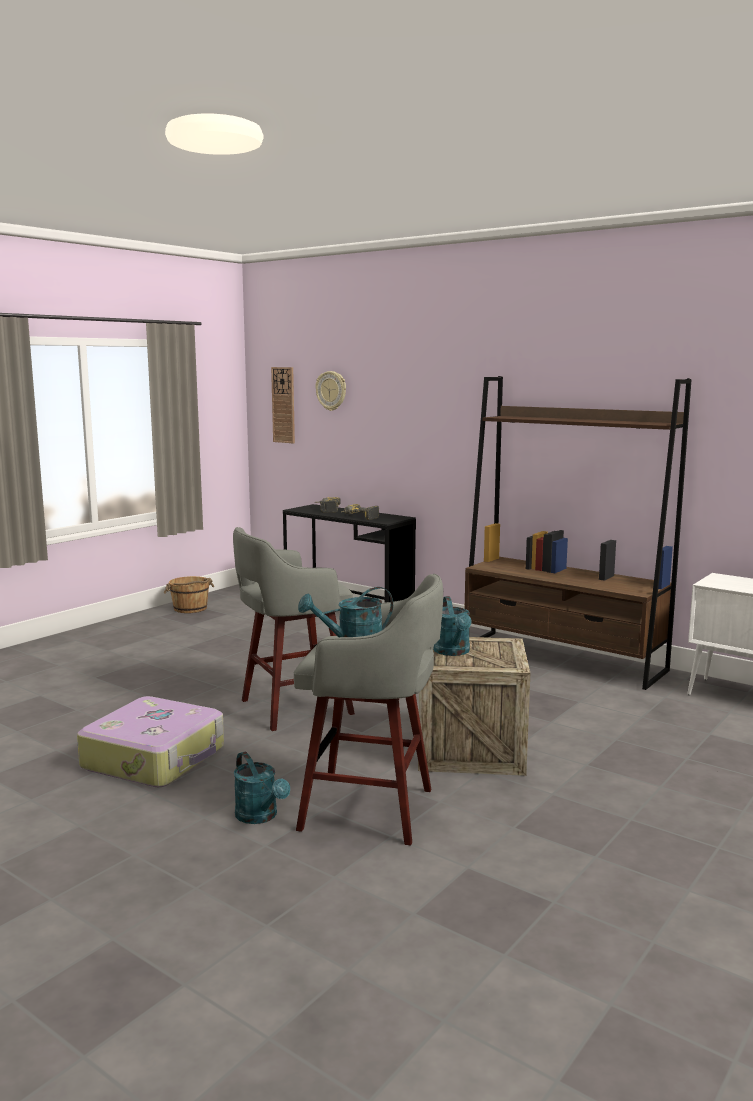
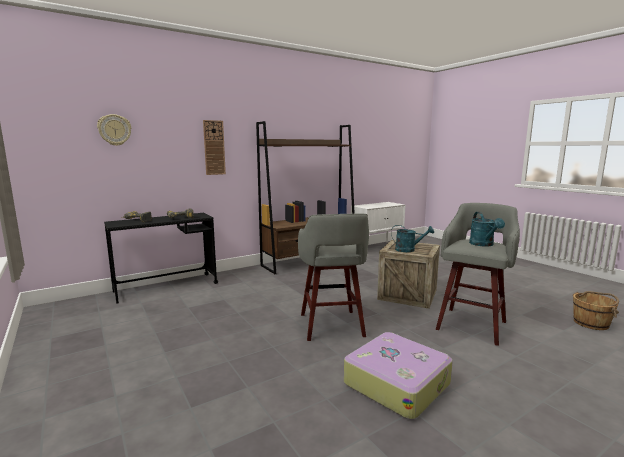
camera: 70 degrees left, 0 degrees up
brown bucket [164,576,214,613] -> brown bucket moved to [573,291,619,330]
turquoise watering can [234,752,290,824] -> none
wall clock [271,367,295,443] -> wall clock moved to [203,120,226,175]

